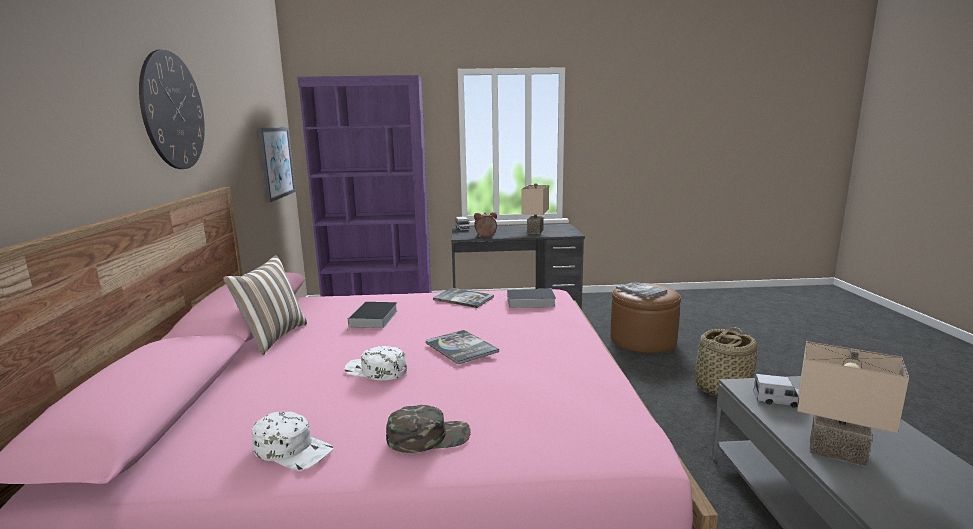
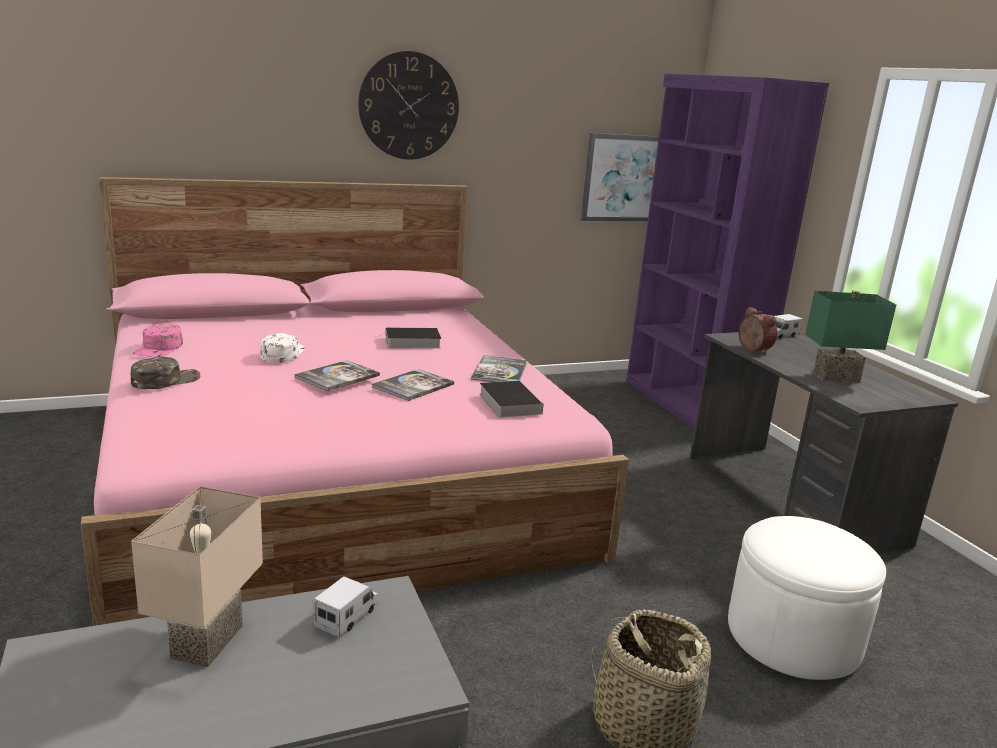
camera: 70 degrees right, 5 degrees up
pillow [223,255,307,355] -> none
white cap [252,412,333,470] -> pink cap [132,323,183,357]
green cap [386,405,471,453] -> green cap turned 105 degrees counterclockwise [131,357,200,389]
beige table lamp [521,184,549,234] -> green table lamp [805,291,896,383]
brown ottoman [611,283,681,353] -> white ottoman [728,516,886,680]
book [616,282,667,298] -> book moved to [372,369,454,401]
toy truck [753,374,799,408] -> toy truck turned 150 degrees counterclockwise [313,576,379,637]

